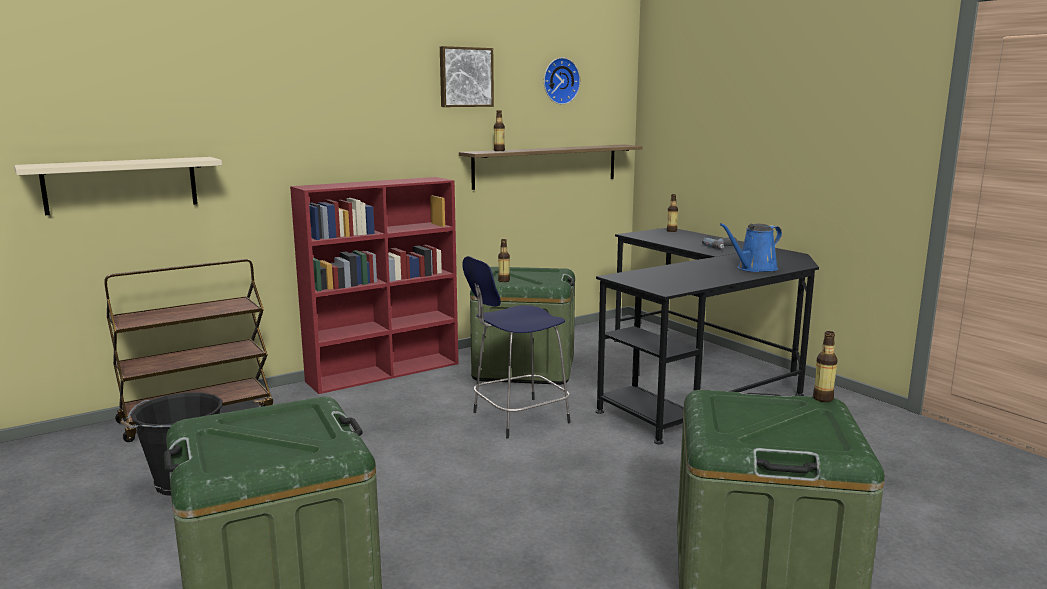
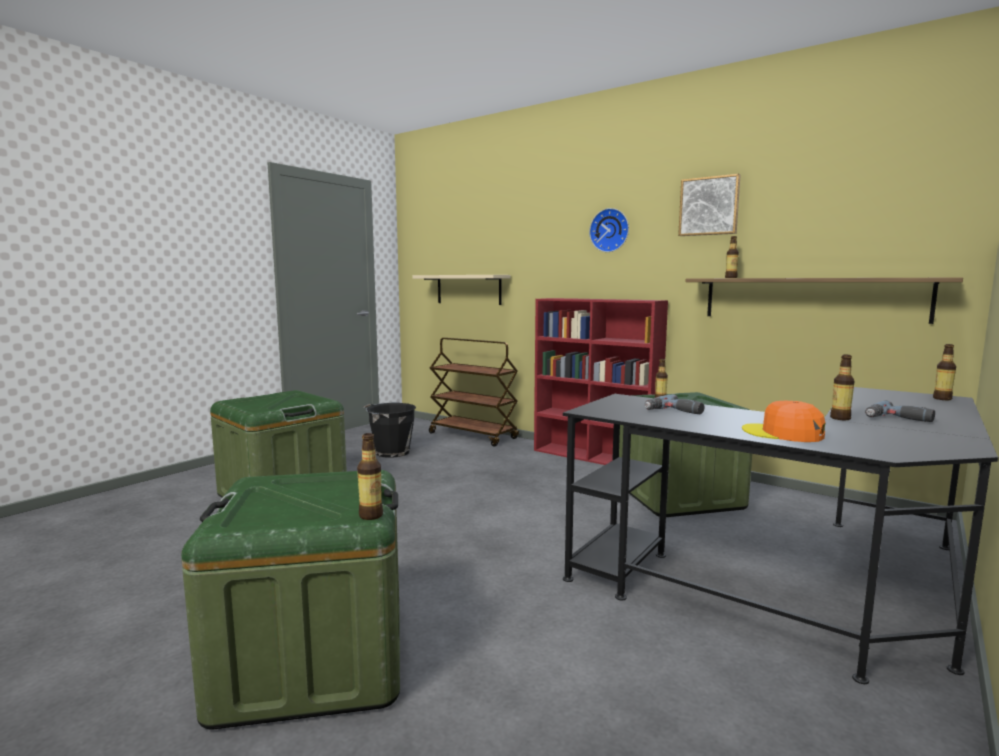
camera: 70 degrees right, 5 degrees down
blue stool [462,256,571,438] -> none
wall clock [544,57,580,105] -> wall clock moved to [589,208,629,252]
blue watering can [720,223,782,272] -> orange cap [742,401,826,442]
none -> power drill [645,394,704,414]
none -> bottle [830,355,855,420]

